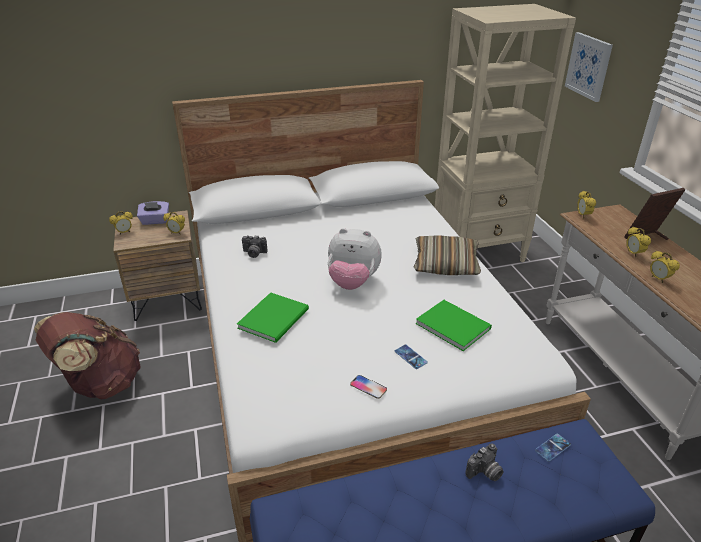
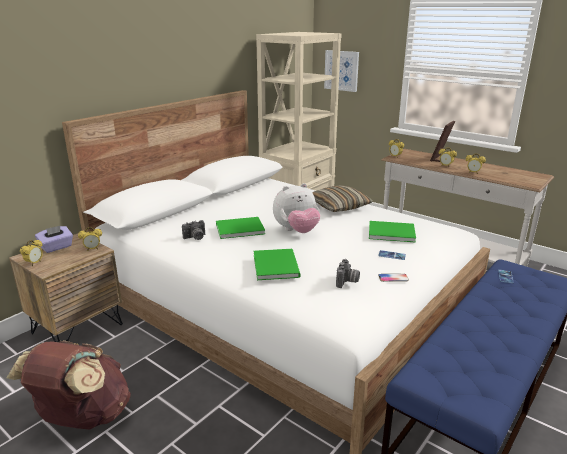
camera: 35 degrees left, 10 degrees down
camera [465,443,504,481] -> camera moved to [336,259,360,288]
none -> green book [216,217,265,239]

